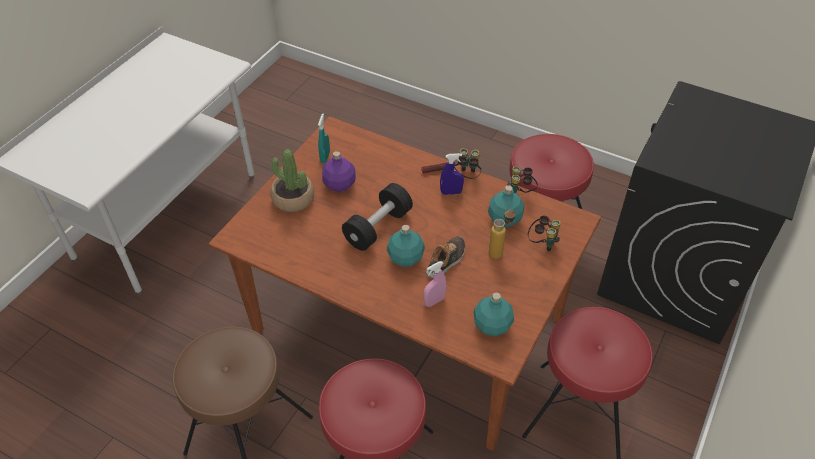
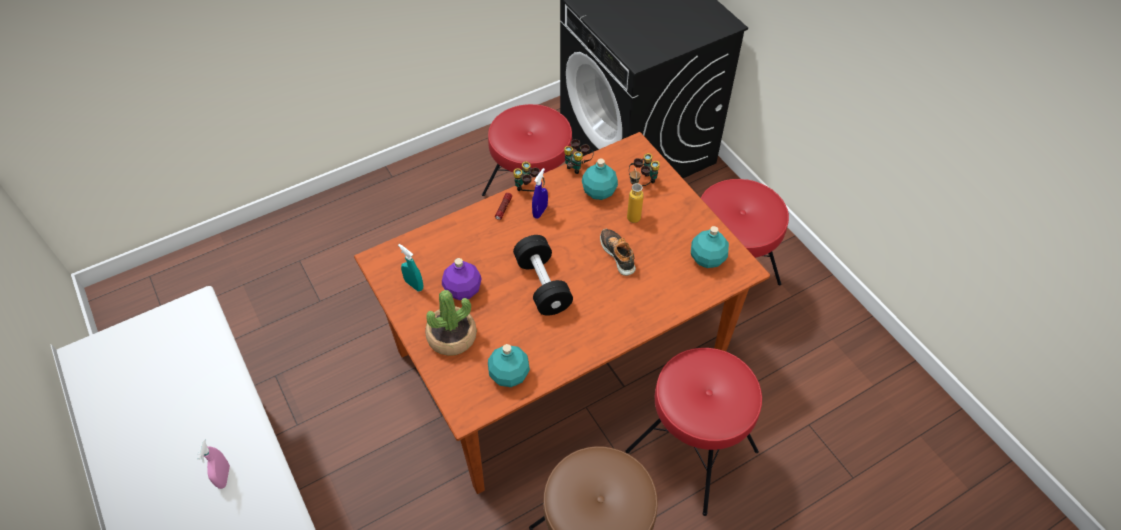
camera: 60 degrees left, 5 degrees up
turquoise bottle [387,225,425,267] -> turquoise bottle moved to [488,344,530,387]
pink spray bottle [423,261,447,307] -> pink spray bottle moved to [197,439,230,489]

